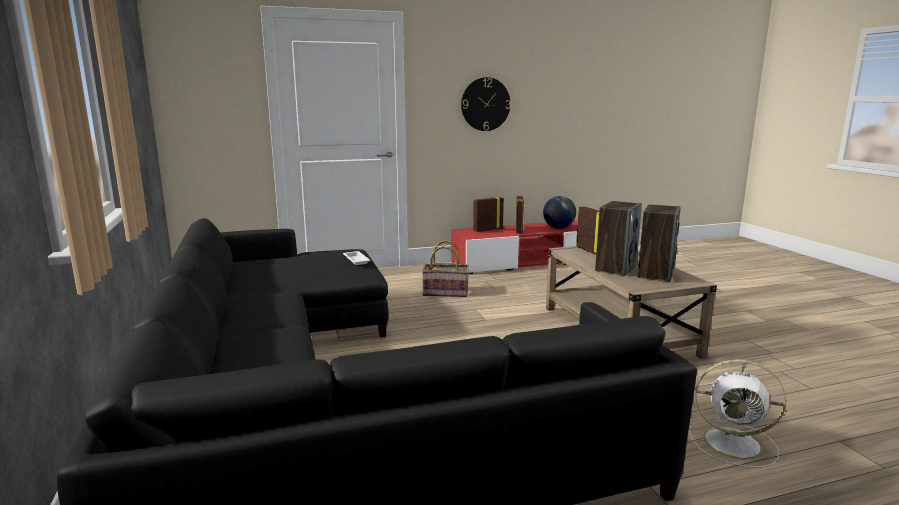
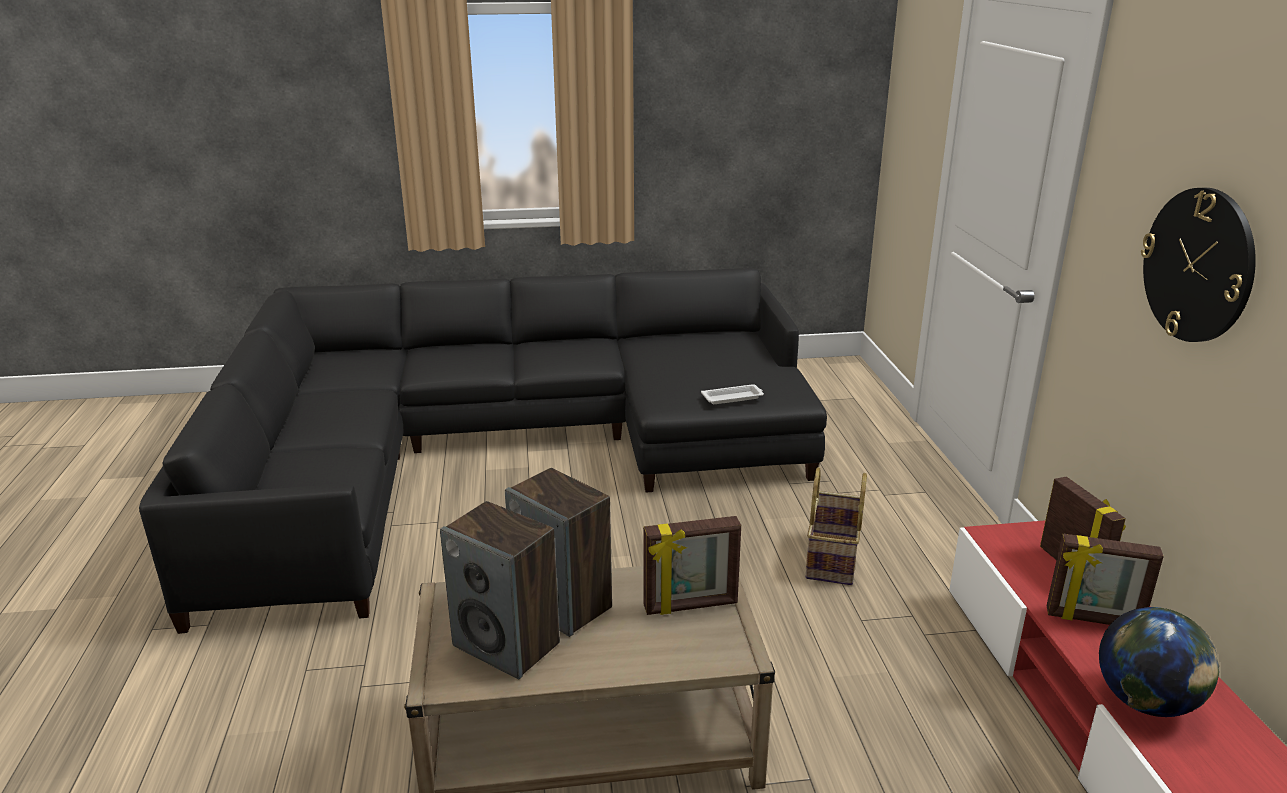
camera: 100 degrees right, 10 degrees up
white fan [689,359,786,468] -> none

